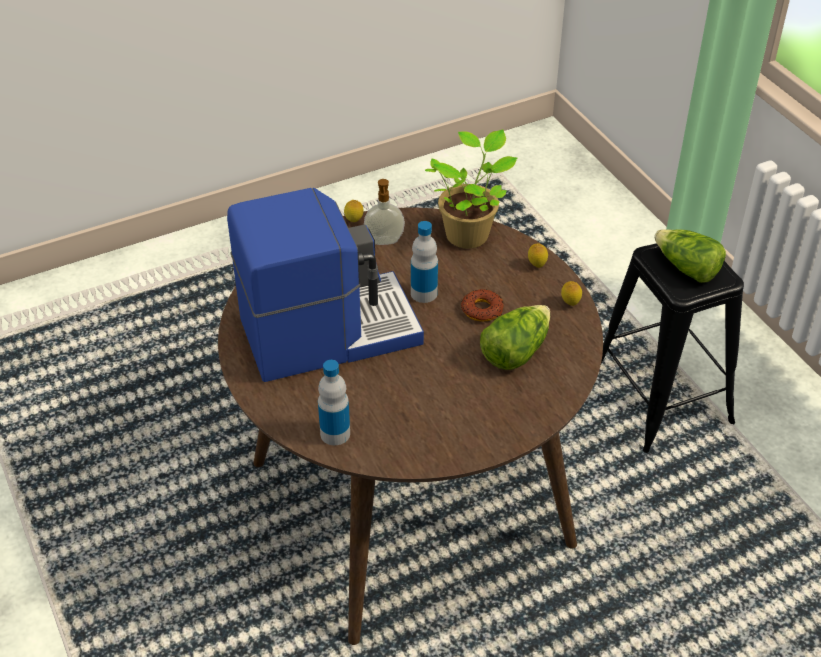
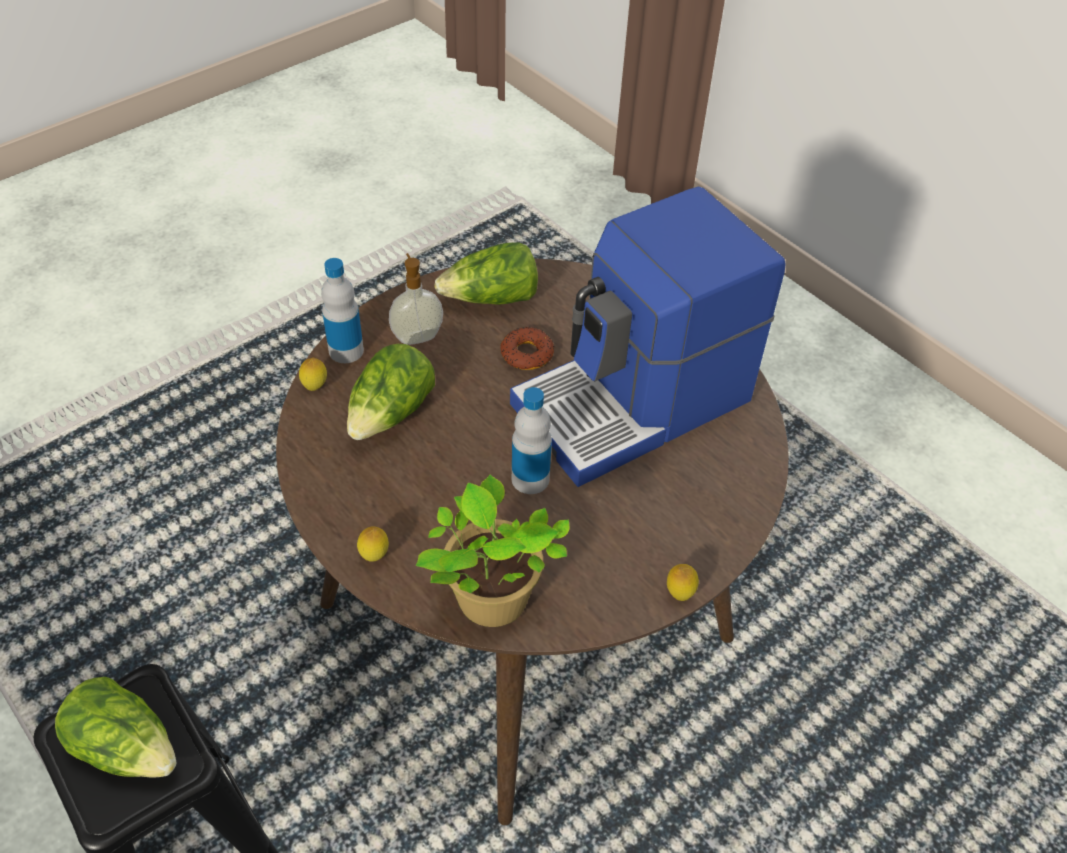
camera: 165 degrees right, 5 degrees up
bottle [318,360,350,445] -> bottle moved to [321,258,364,363]
soap dispenser [364,179,405,245] -> soap dispenser moved to [389,253,443,345]
donut [461,289,503,322] -> donut moved to [500,327,554,370]
lemon [561,281,582,306] -> lemon moved to [299,358,327,391]
none -> lettuce [434,242,538,305]

